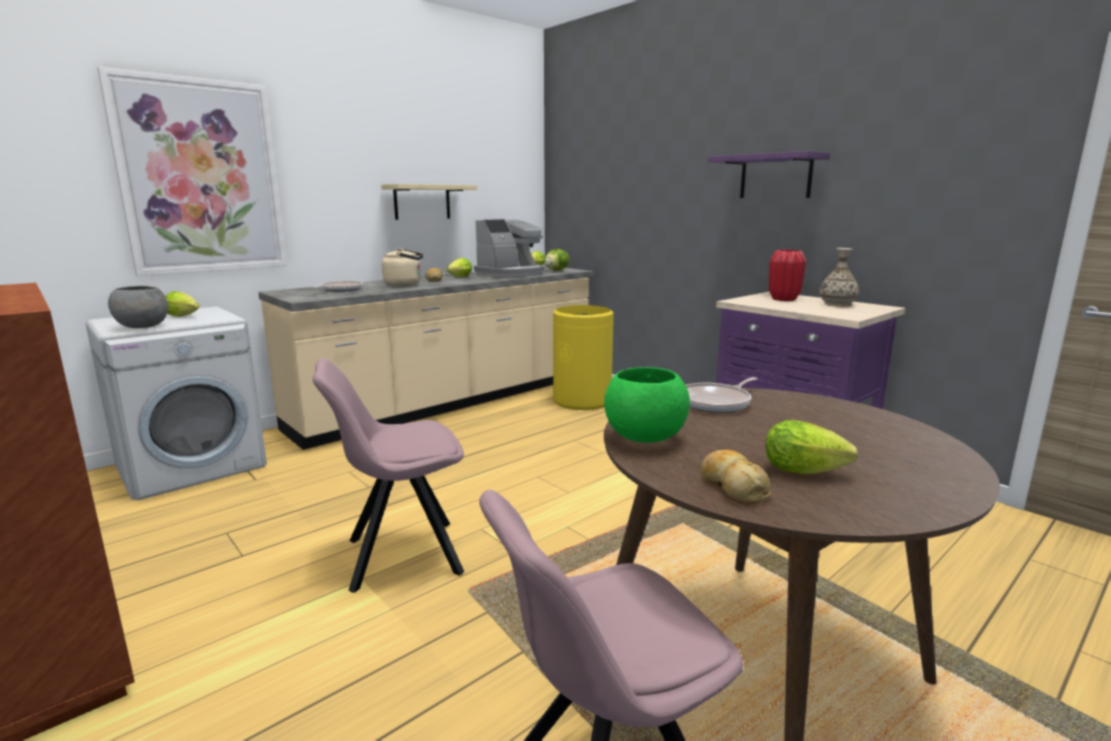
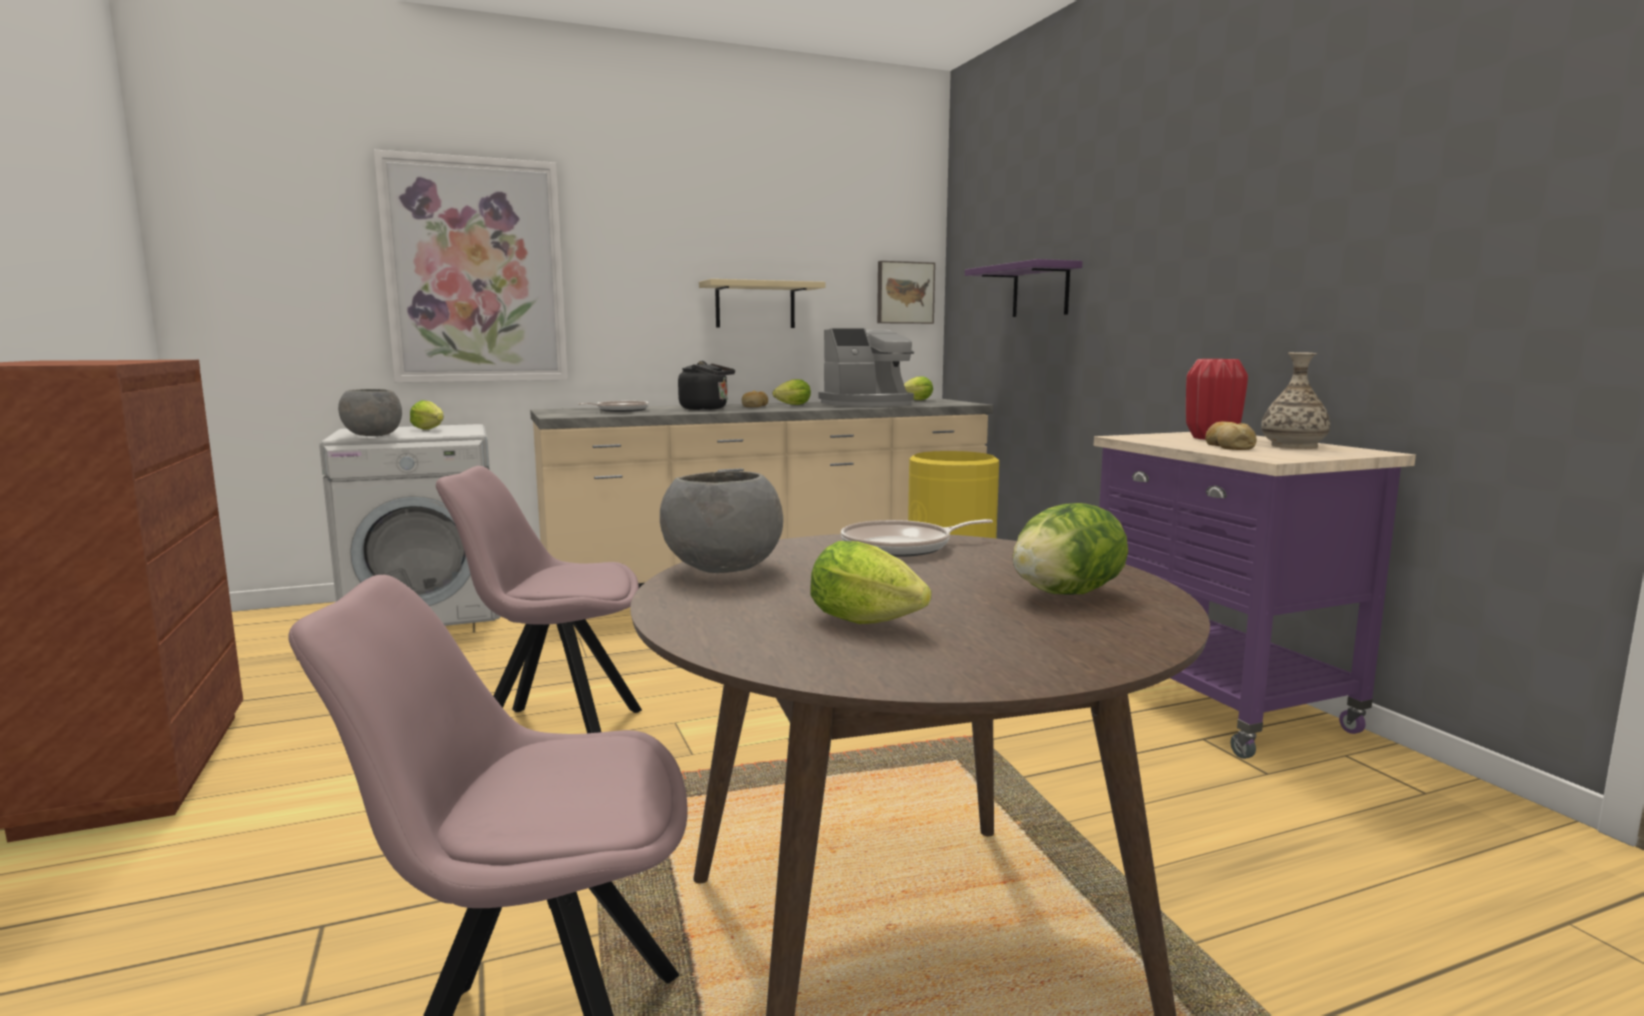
camera: 20 degrees right, 5 degrees down
beige kettle [382,248,424,286] -> black kettle [678,361,735,410]
lettuce [545,249,570,271] -> lettuce moved to [1012,503,1128,594]
green bowl [604,367,690,443] -> grey bowl [660,471,783,573]
bread [701,450,771,504] -> bread moved to [1205,421,1257,450]
purple shelf [708,151,830,198] -> purple shelf moved to [965,259,1083,317]
none -> picture [877,261,935,324]

